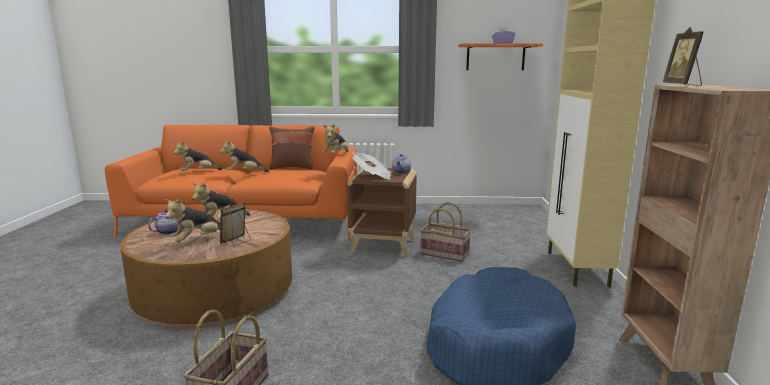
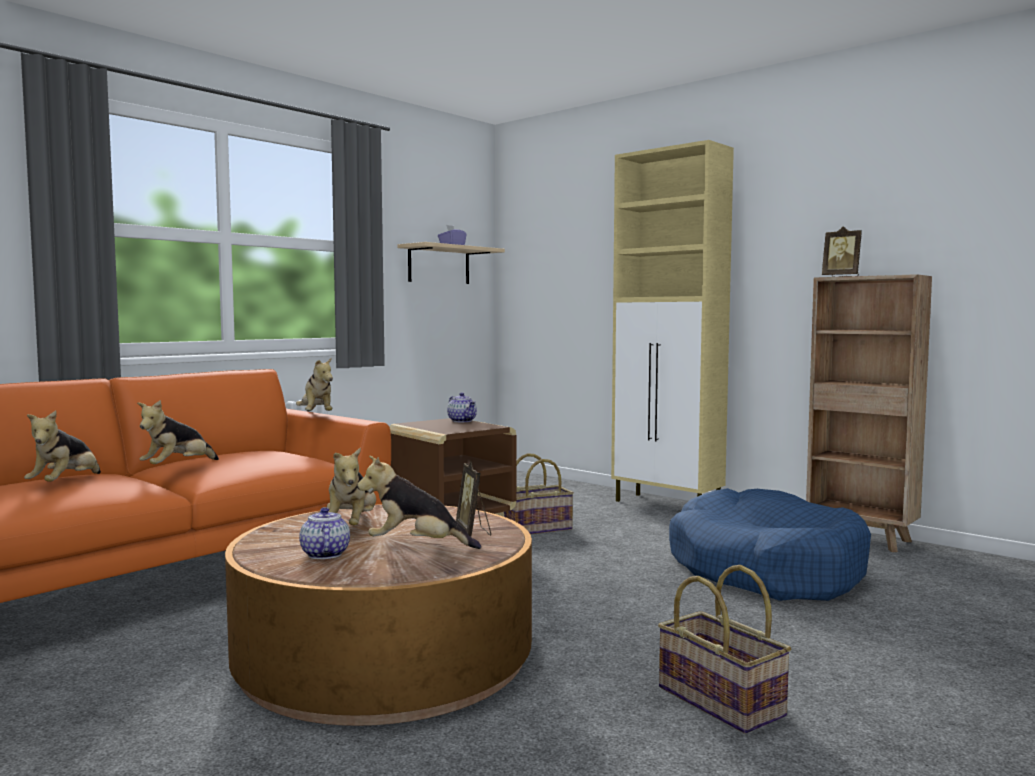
camera: 50 degrees left, 10 degrees down
plush toy [164,198,220,242] -> plush toy turned 105 degrees clockwise [357,455,481,549]
brown pillow [269,126,314,170] -> none
newspaper [353,152,392,180] -> none
orange shelf [458,43,543,70] -> beige shelf [397,242,505,284]

